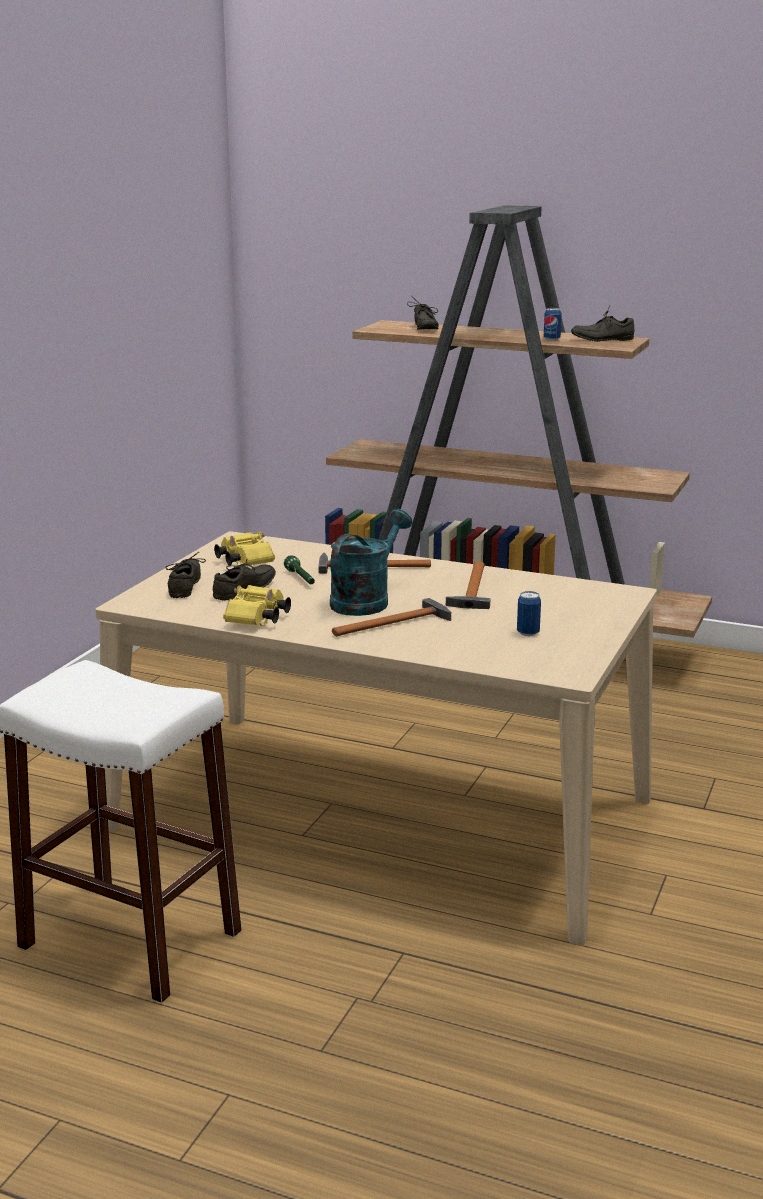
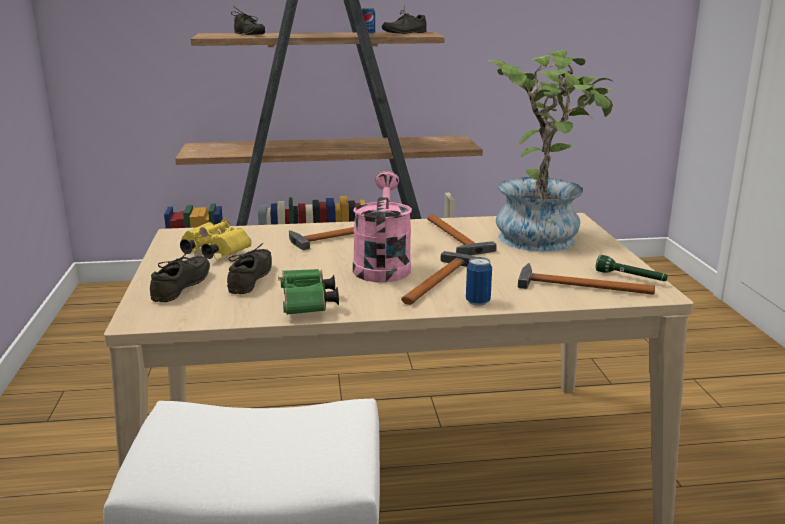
camera: 30 degrees left, 0 degrees up
grey shoe [165,552,206,598] -> grey shoe turned 45 degrees clockwise [150,251,210,302]
yellow binoculars [223,585,291,626] -> green binoculars [278,269,339,315]
green flashlight [284,555,315,584] -> green flashlight moved to [596,255,668,281]
turquoise watering can [330,509,412,616] -> pink watering can [353,171,412,283]
can [517,591,541,636] -> can moved to [466,257,492,306]
none -> potted plant [486,49,613,252]
none -> hammer [518,263,655,295]

